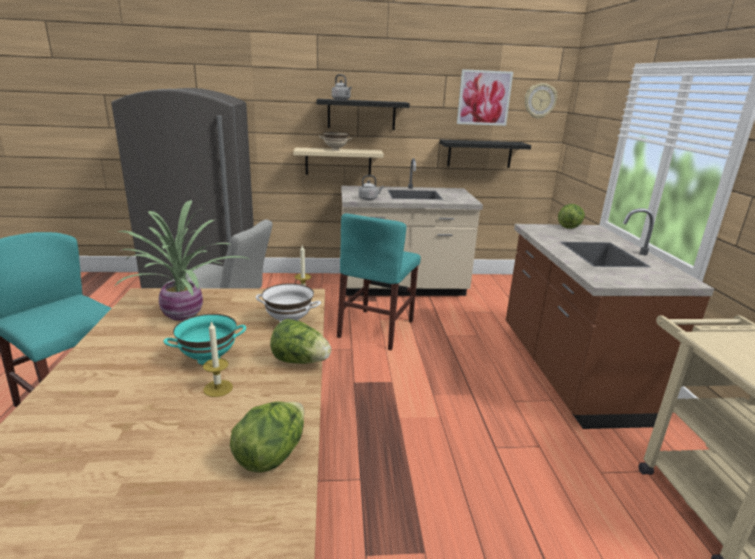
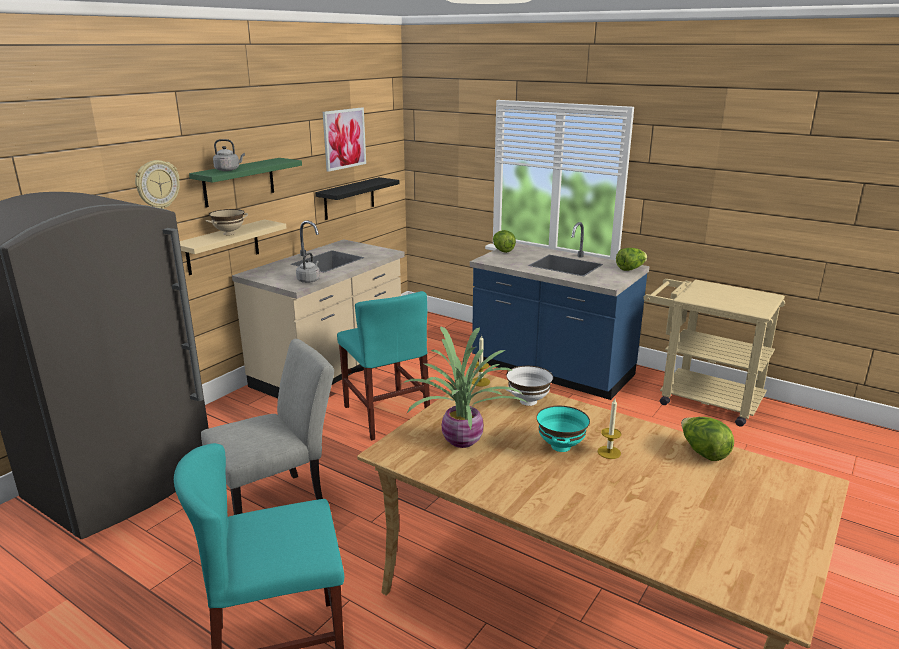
camera: 50 degrees left, 0 degrees up
lettuce [270,319,331,364] -> lettuce moved to [616,248,648,271]
black shelf [317,99,410,130] -> green shelf [189,158,302,208]
brown counter [506,208,714,429] -> blue counter [470,222,649,400]
wall clock [525,83,557,119] -> wall clock moved to [135,160,180,209]

